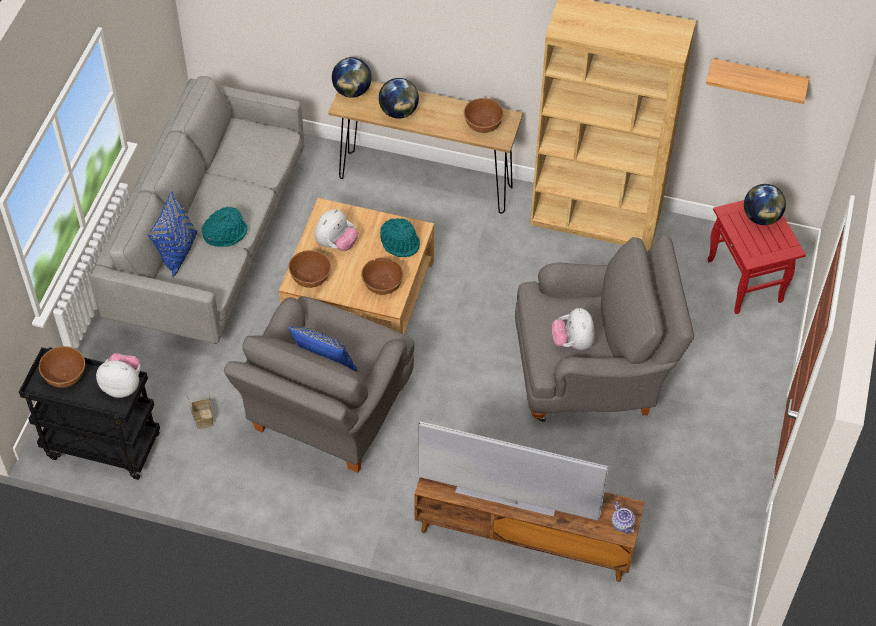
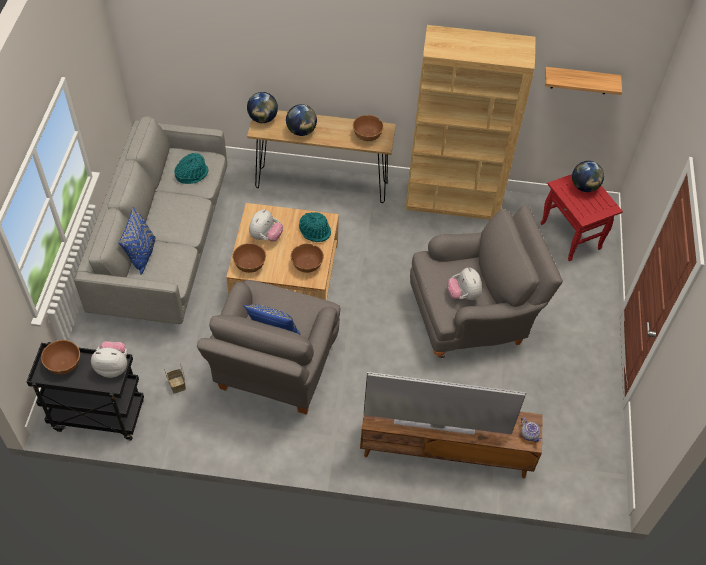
camera: 10 degrees left, 0 degrees up
turquoise hat [202,207,248,247] -> turquoise hat moved to [174,153,209,184]

